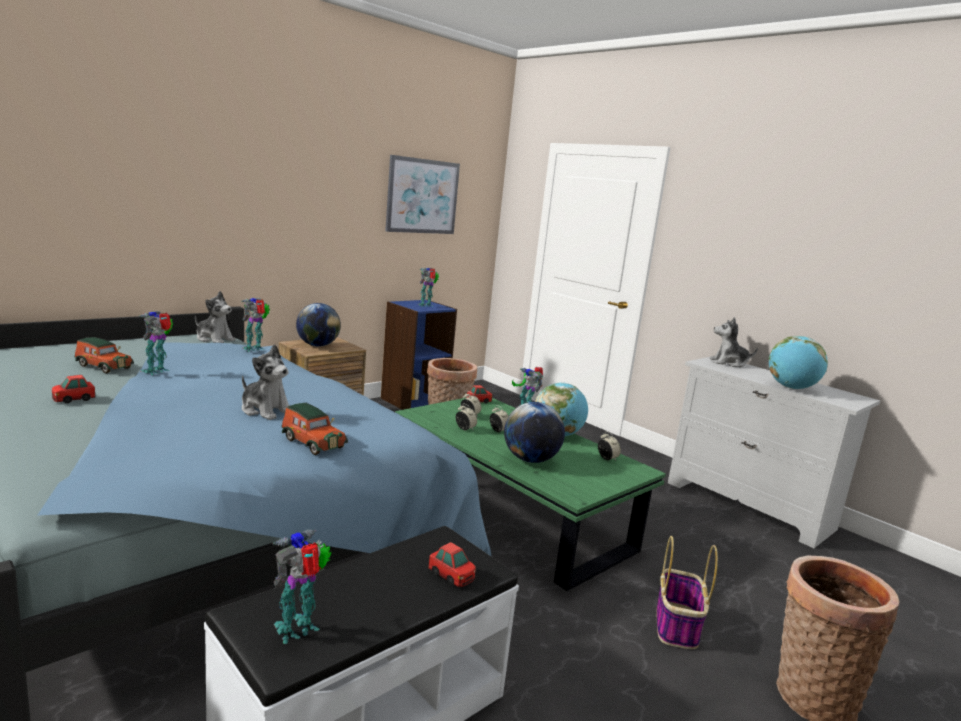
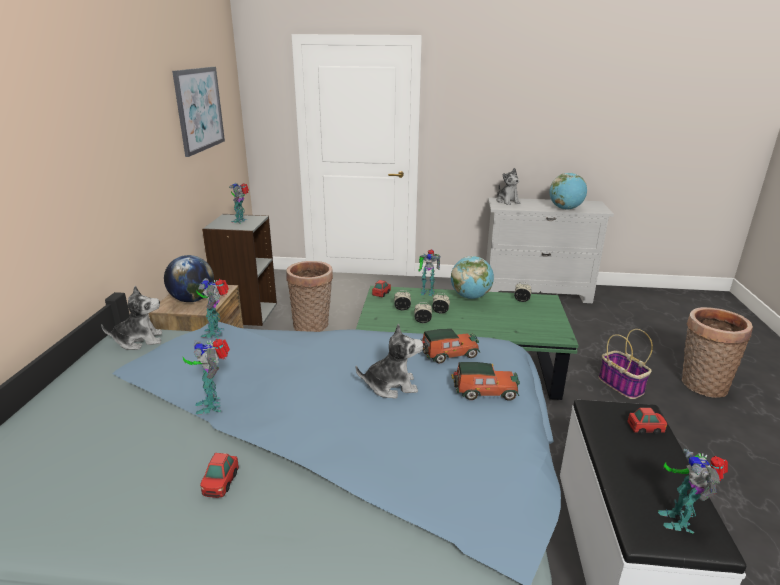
camera: 40 degrees left, 10 degrees up
toy car [74,337,134,374] -> toy car moved to [422,329,480,363]
blue bookcase [381,300,457,410] -> grey bookcase [202,214,277,326]
globe [504,402,565,463] -> none
plush toy [710,317,758,367] -> plush toy turned 75 degrees counterclockwise [496,168,521,205]

